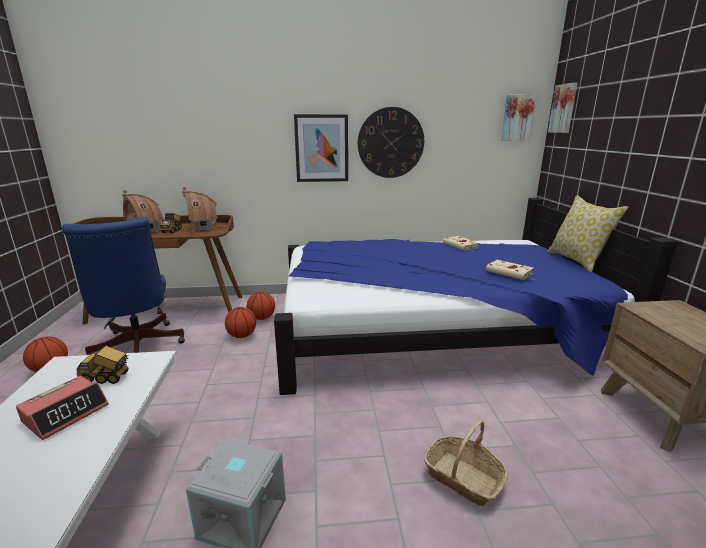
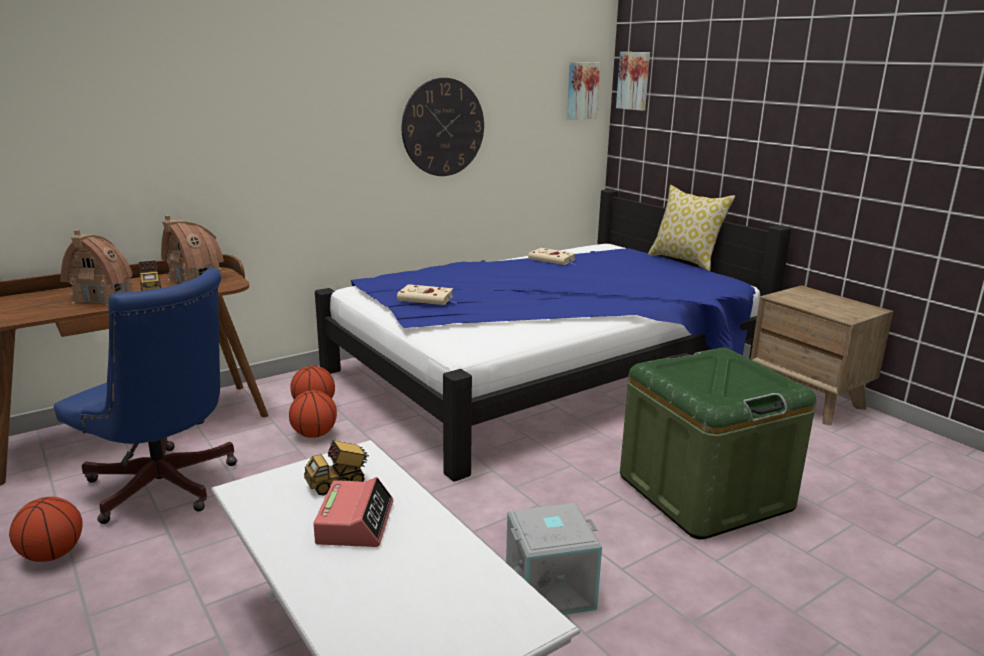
camera: 30 degrees left, 0 degrees up
picture [294,114,348,182] -> none
basket [424,420,508,506] -> green storage box [620,347,816,540]
beige book [486,260,536,280] -> beige book moved to [397,284,457,305]

